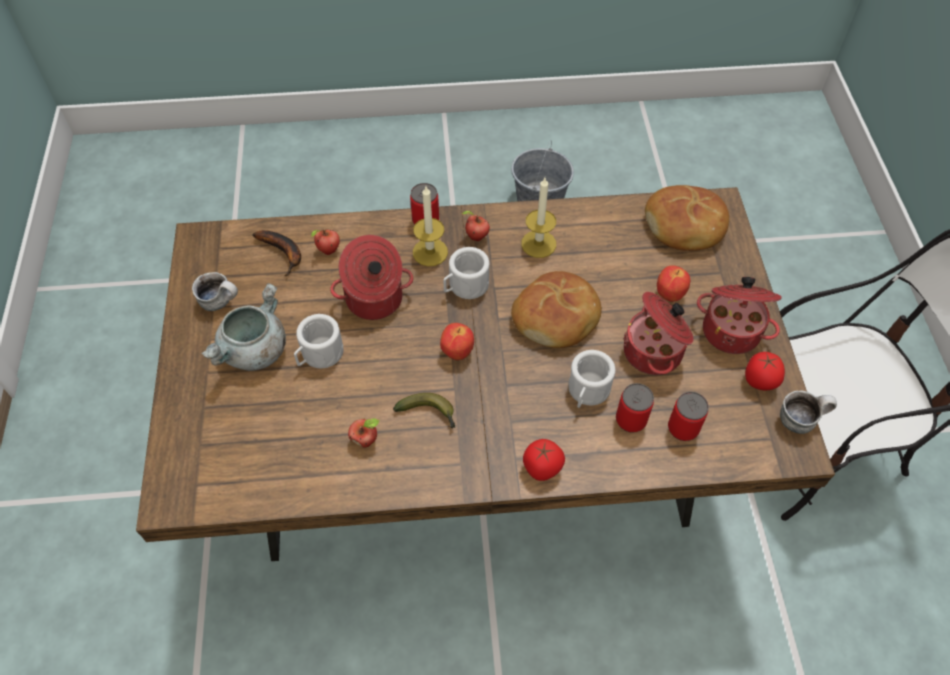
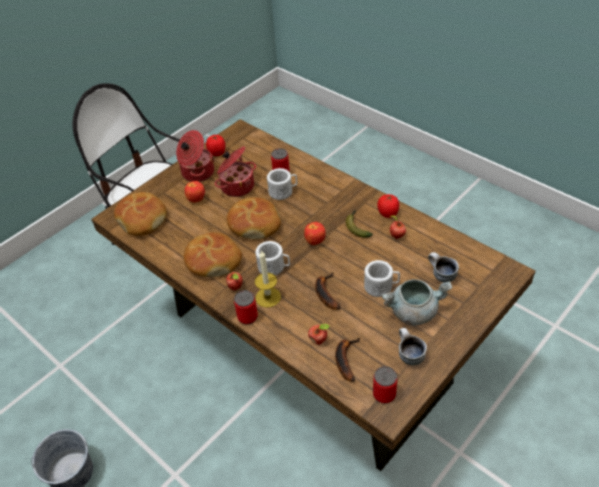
camera: 130 degrees left, 10 degrees down
cooking pot [330,235,413,320] -> banana [315,272,341,310]
candle [521,178,556,258] -> bread [184,232,242,277]
tomato [523,439,565,481] -> tomato moved to [377,194,399,218]
can [668,392,709,441] -> can moved to [373,366,398,404]
mug [780,390,837,434] -> mug moved to [428,252,459,282]

